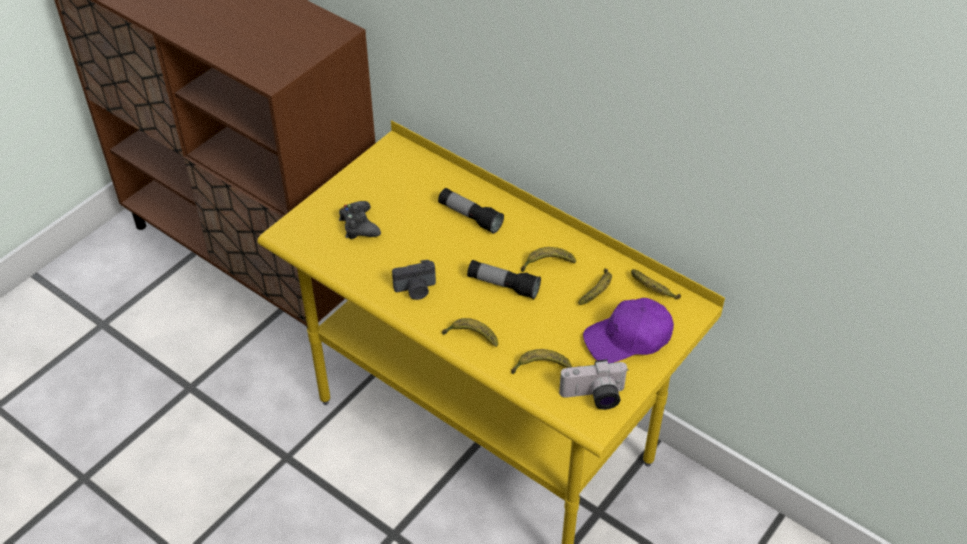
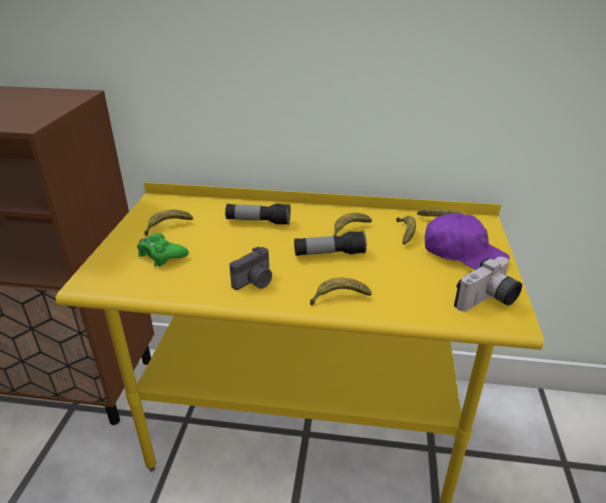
camera: 30 degrees left, 15 degrees down
black game controller [339,201,381,239] -> green game controller [137,233,189,267]
banana [511,349,572,374] -> banana moved to [144,210,193,236]
purple cap [583,298,674,363] -> purple cap turned 105 degrees counterclockwise [425,213,509,270]

